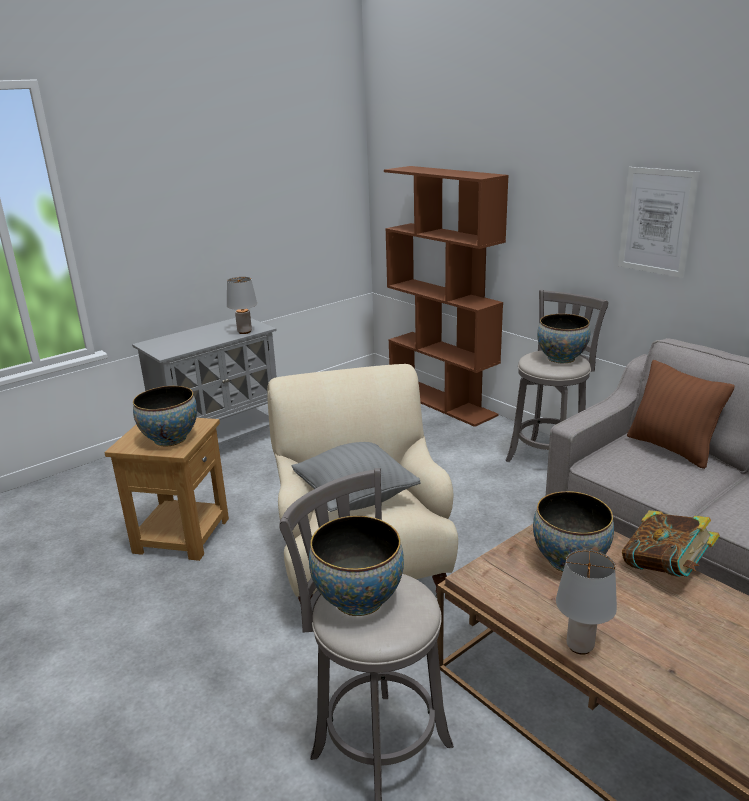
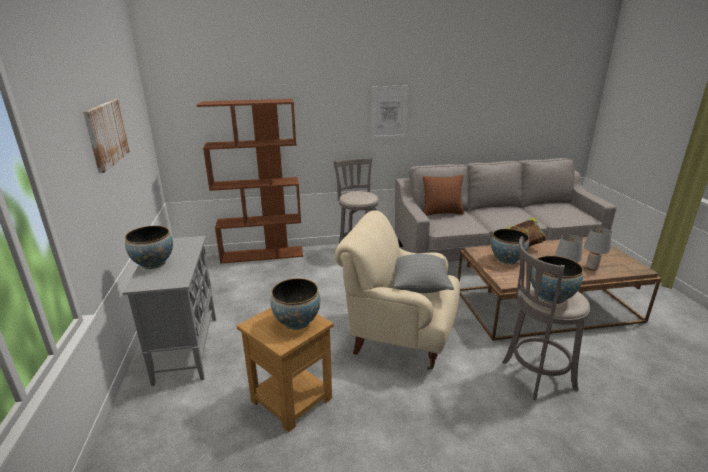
camera: 60 degrees left, 0 degrees up
grey table lamp [227,277,257,334] -> grey table lamp moved to [584,227,612,271]
bowl [537,314,590,363] -> bowl moved to [125,226,173,269]
none -> picture [83,99,130,173]

